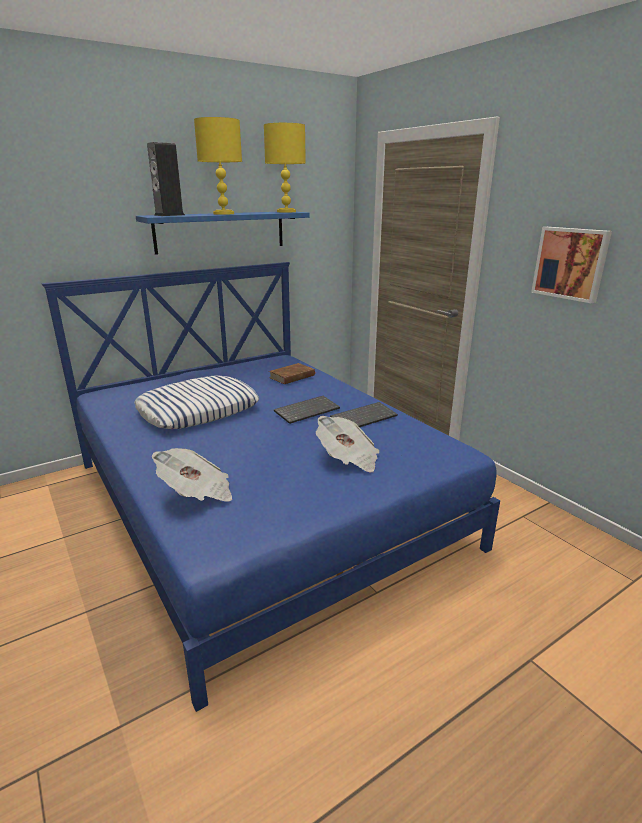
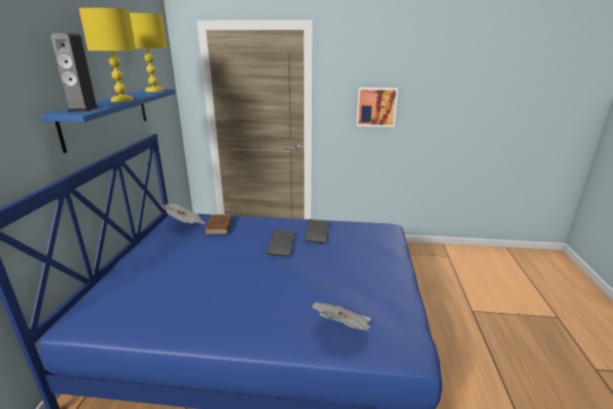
camera: 50 degrees left, 0 degrees up
pillow [134,376,259,429] -> none
newspaper [316,416,379,472] -> newspaper moved to [161,204,205,224]

